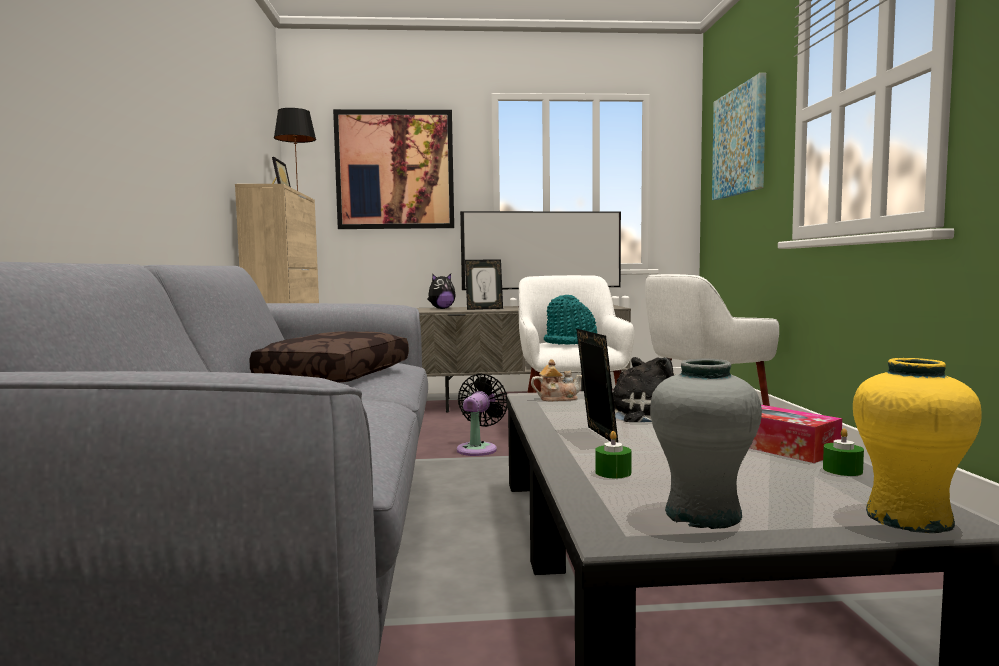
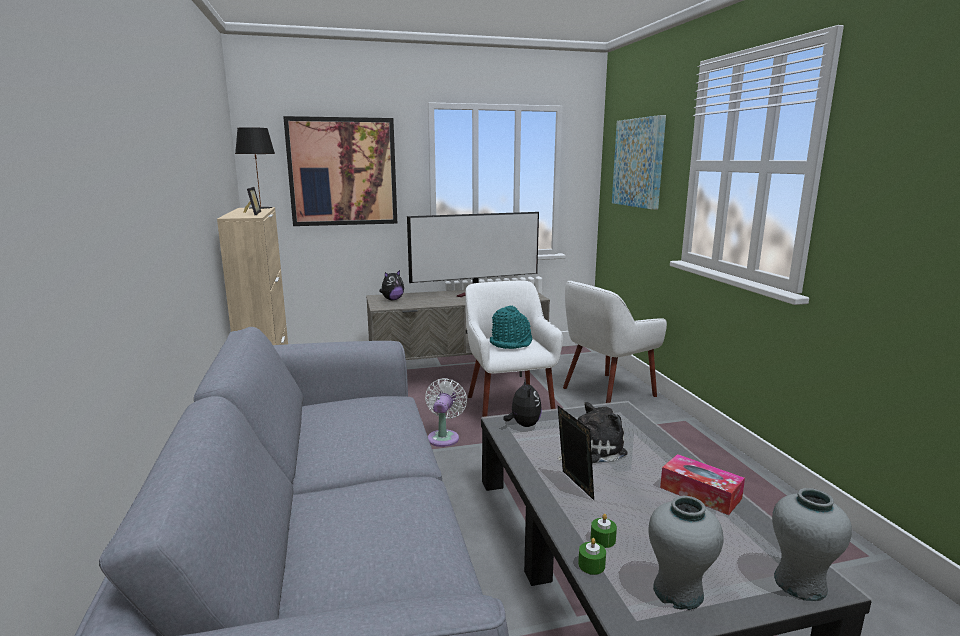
camera: 10 degrees left, 10 degrees up
brown pillow [249,331,409,383] -> none
black fan [457,373,507,456] -> white fan [425,378,467,447]
picture frame [465,259,503,310] -> none
teapot [531,359,582,401] -> plush toy [503,378,542,427]
green candle [823,428,864,476] -> green candle moved to [578,538,606,575]
yellow vase [853,358,982,533] -> grey vase [772,488,852,601]

